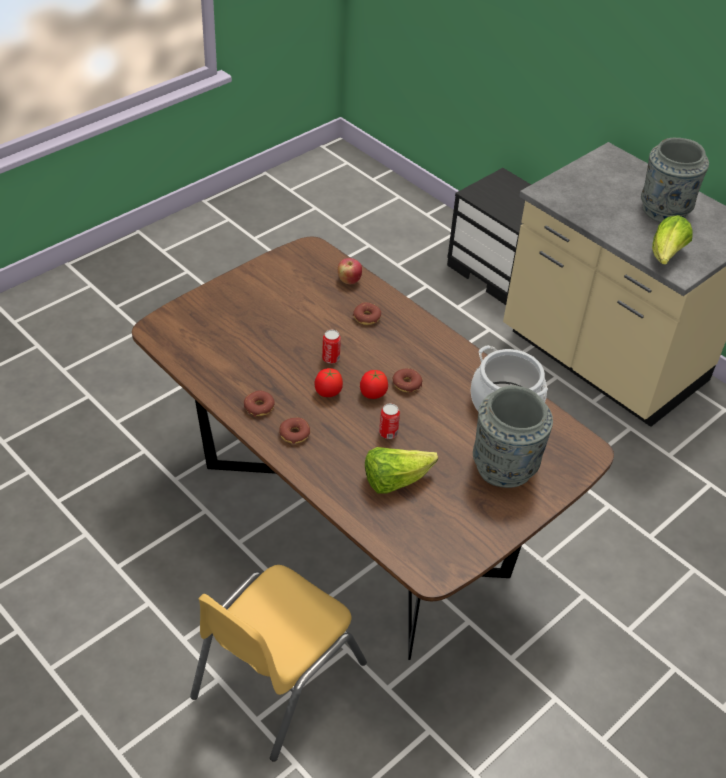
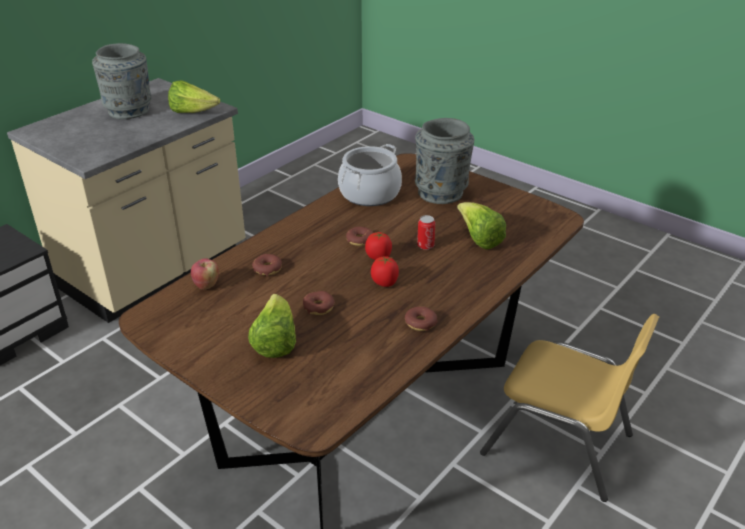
camera: 95 degrees left, 10 degrees down
donut [279,418,310,444] -> donut moved to [303,291,335,315]
can [322,330,341,364] -> none
none -> lettuce [248,294,296,358]

